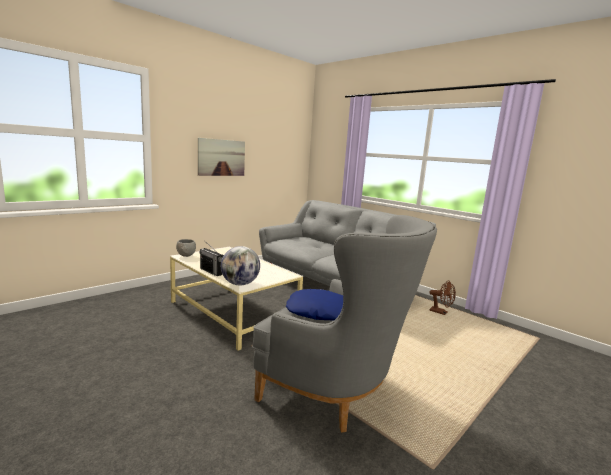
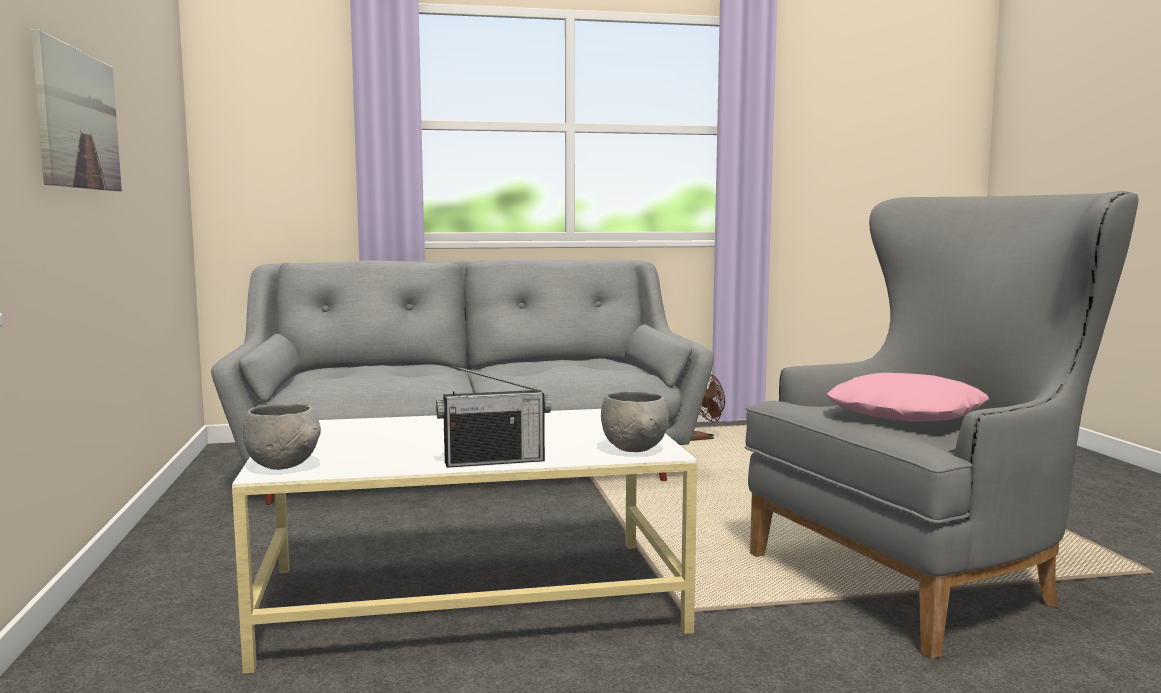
camera: 55 degrees left, 5 degrees down
globe [221,246,260,285] -> grey bowl [601,391,669,452]
blue pillow [286,289,343,321] -> pink pillow [827,373,989,422]

